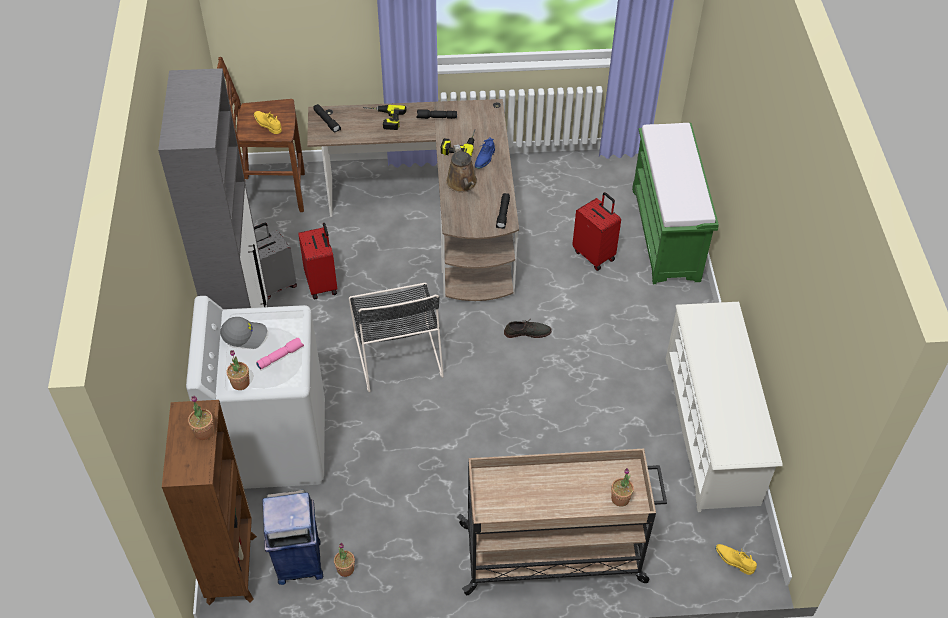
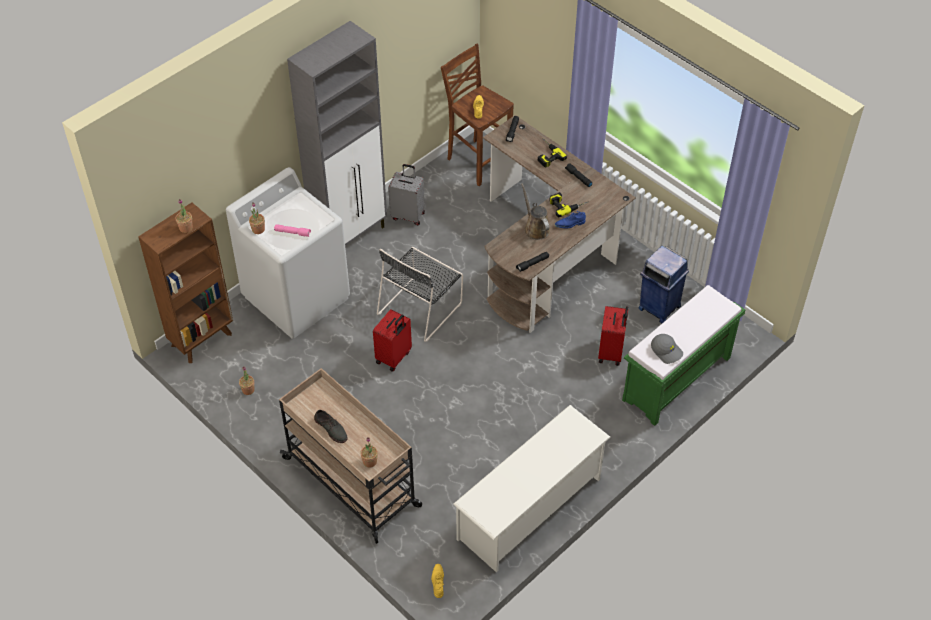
camera: 50 degrees right, 0 degrees up
grey cap [220,317,267,349] -> grey cap moved to [651,334,683,364]
blue trash can [262,490,323,585] -> blue trash can moved to [639,246,689,323]
red suitcase [298,223,337,300] -> red suitcase moved to [373,309,412,372]
brown watering can [446,144,477,192] -> brown watering can turned 120 degrees clockwise [521,183,550,240]
grey shoe [504,320,552,338] -> grey shoe moved to [314,410,348,443]

